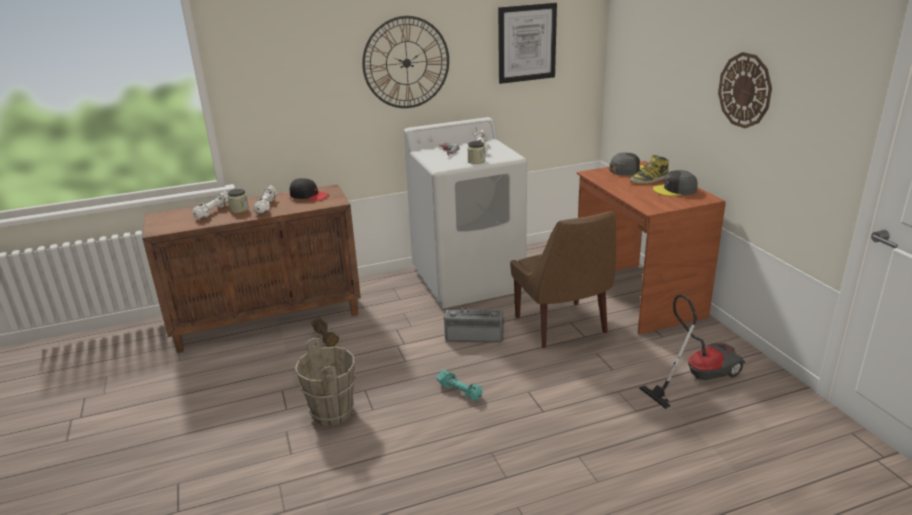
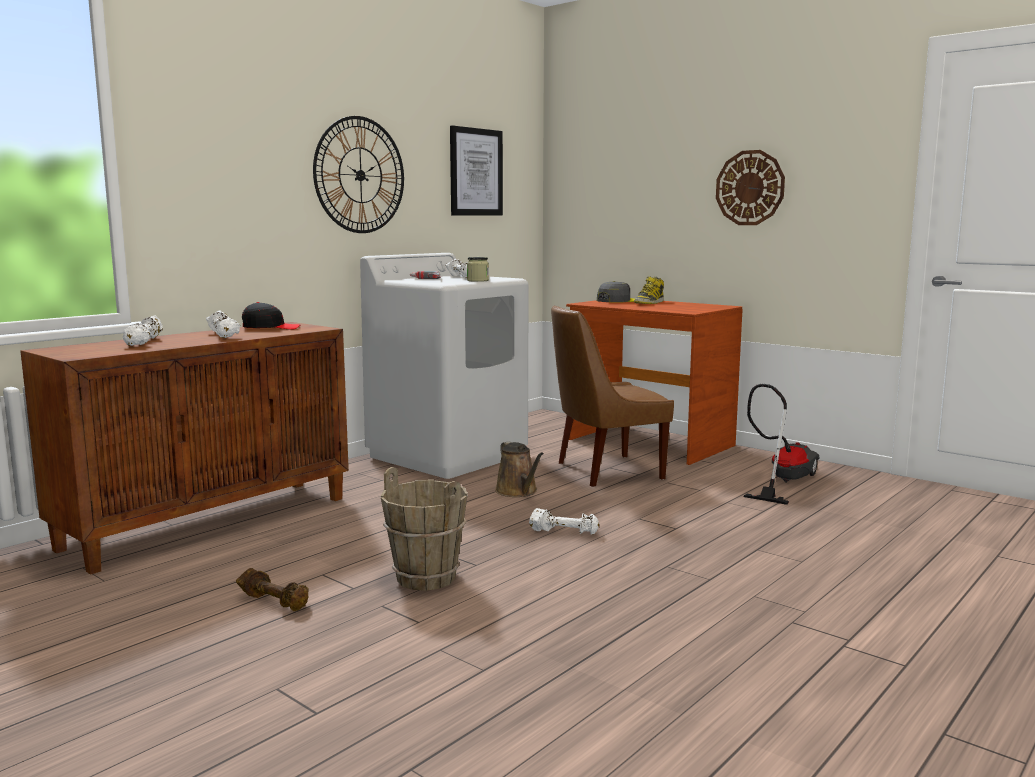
camera: 30 degrees left, 15 degrees down
jar [228,189,249,213] -> none
brown dumbbell [311,317,339,347] -> brown dumbbell moved to [236,568,309,611]
turquoise dumbbell [436,370,482,401] -> white dumbbell [529,508,599,535]
radio [443,308,505,343] -> brown watering can [495,441,544,497]
brown chair [510,211,616,348] -> brown chair turned 120 degrees clockwise [551,305,674,487]
grey cap [653,170,698,196] -> none

